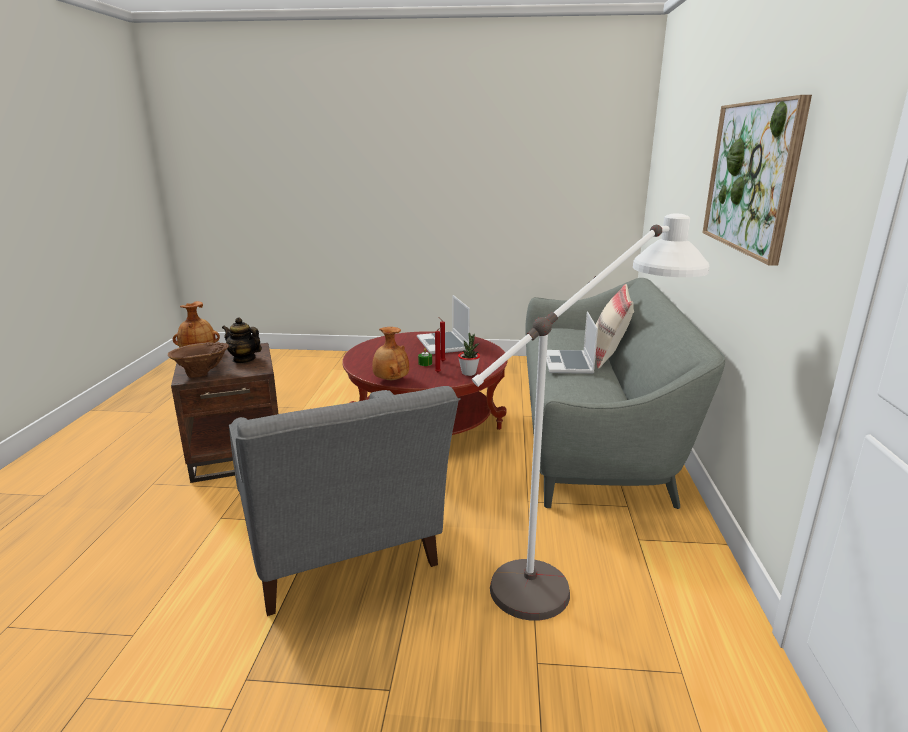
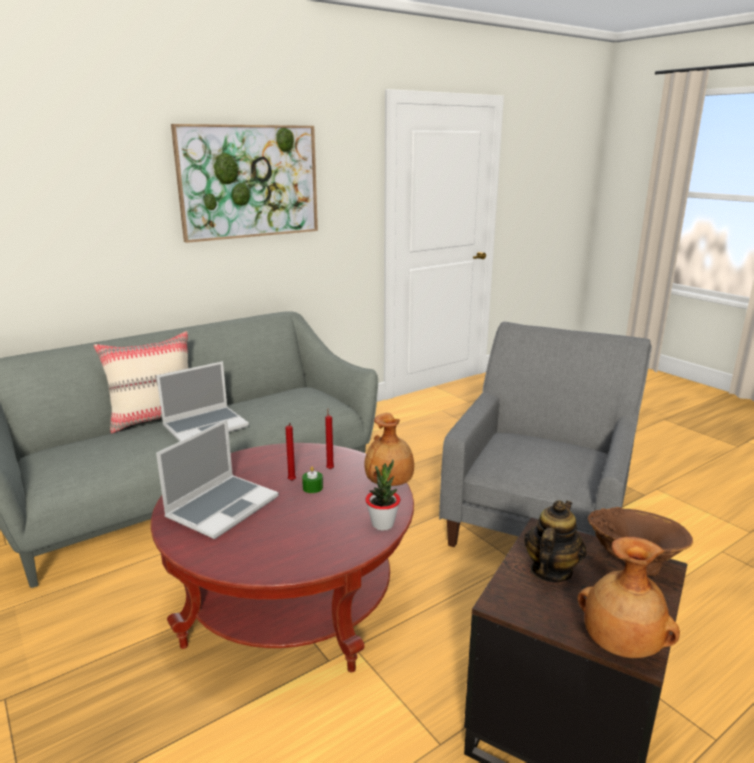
camera: 130 degrees left, 0 degrees up
teapot [222,317,262,364] -> teapot turned 135 degrees counterclockwise [524,500,586,582]
potted plant [458,333,480,376] -> potted plant moved to [365,460,400,531]
white floor lamp [472,213,709,621] -> none

